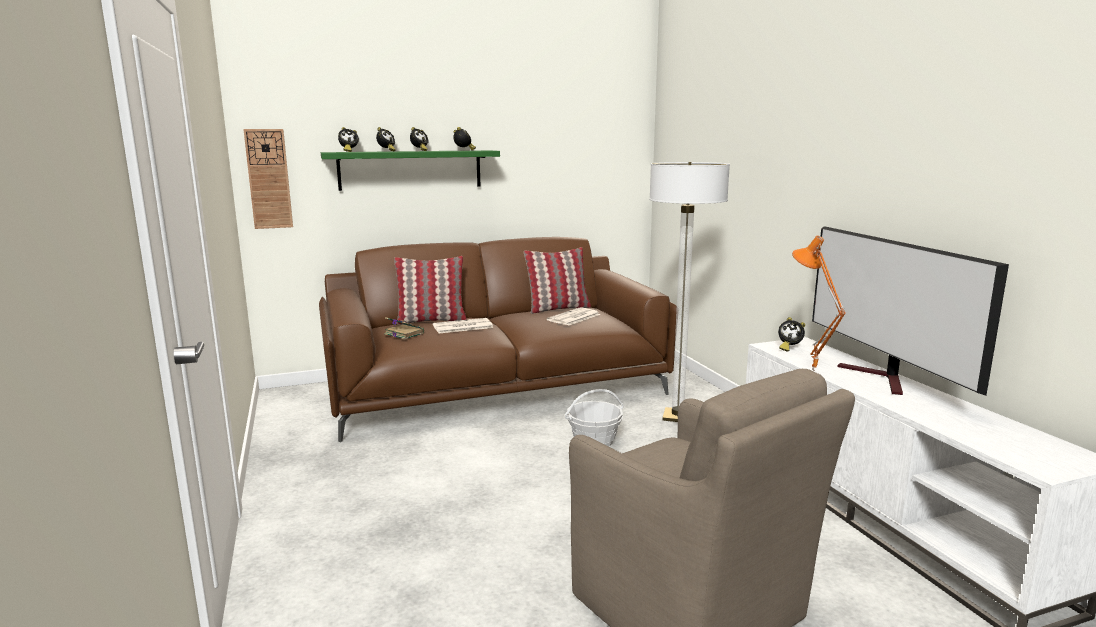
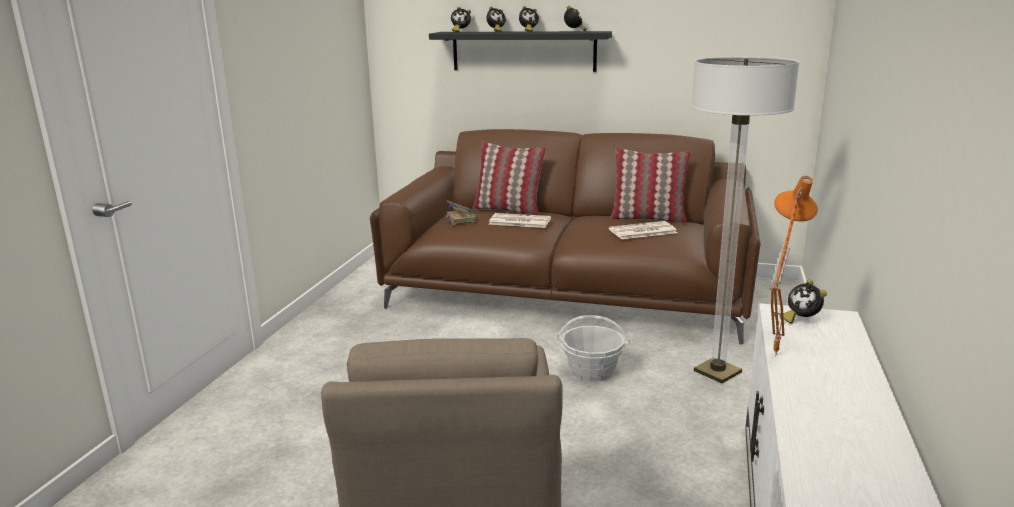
camera: 35 degrees right, 5 degrees up
wall clock [243,129,293,229] -> none
green shelf [321,150,500,191] -> black shelf [429,31,612,72]
television [812,226,1009,396] -> none

